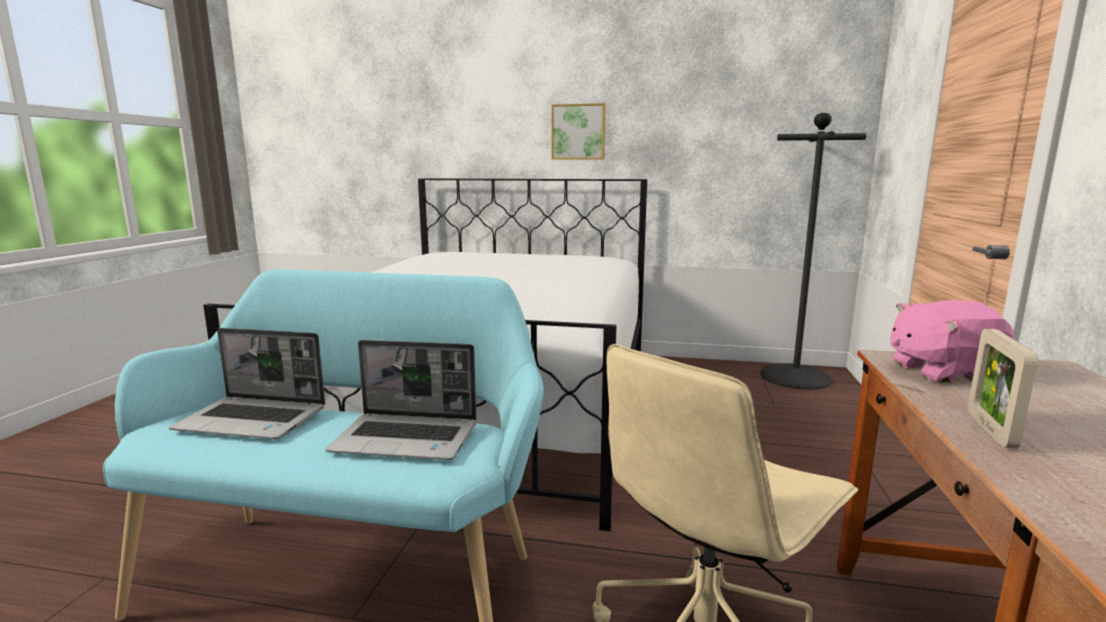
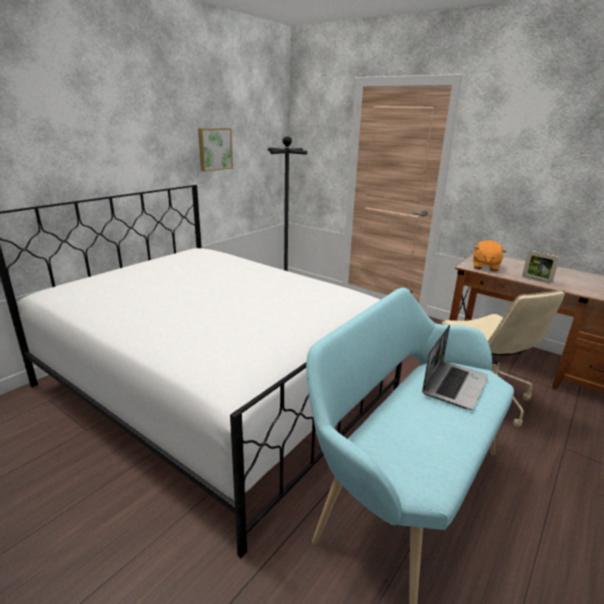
camera: 65 degrees left, 10 degrees up
laptop [169,328,325,439] -> none
picture [552,103,605,160] -> picture moved to [198,128,233,172]
pink plush toy [890,300,1015,383] -> orange plush toy [473,240,507,271]

